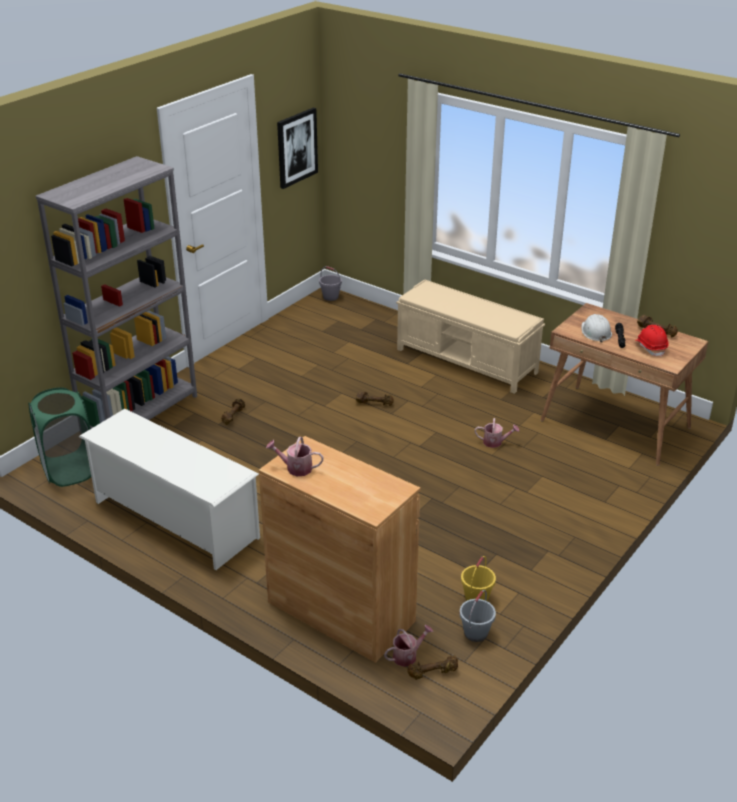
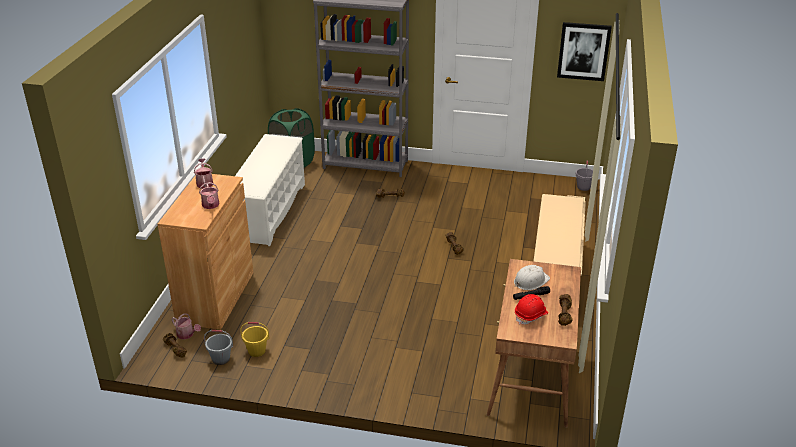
camera: 65 degrees right, 0 degrees up
watering can [475,418,519,448] -> watering can moved to [199,182,219,209]

